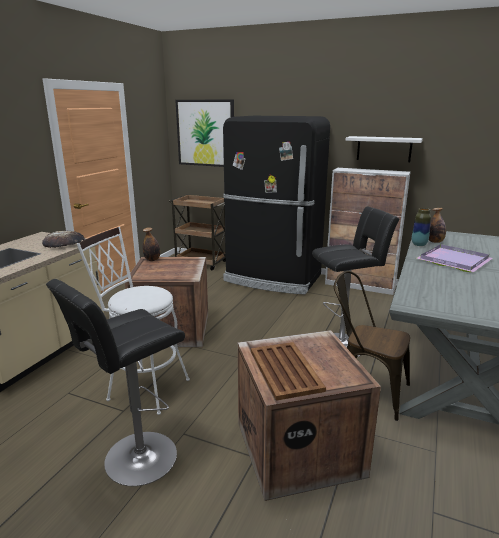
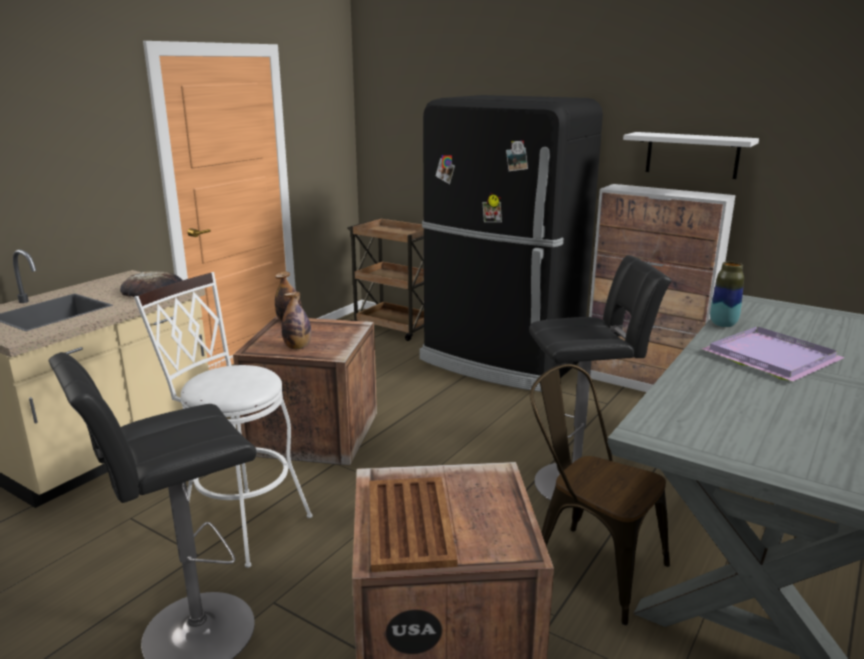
camera: 10 degrees right, 0 degrees up
picture [175,100,234,167] -> none
bottle [429,208,446,243] -> bottle moved to [282,292,311,349]

